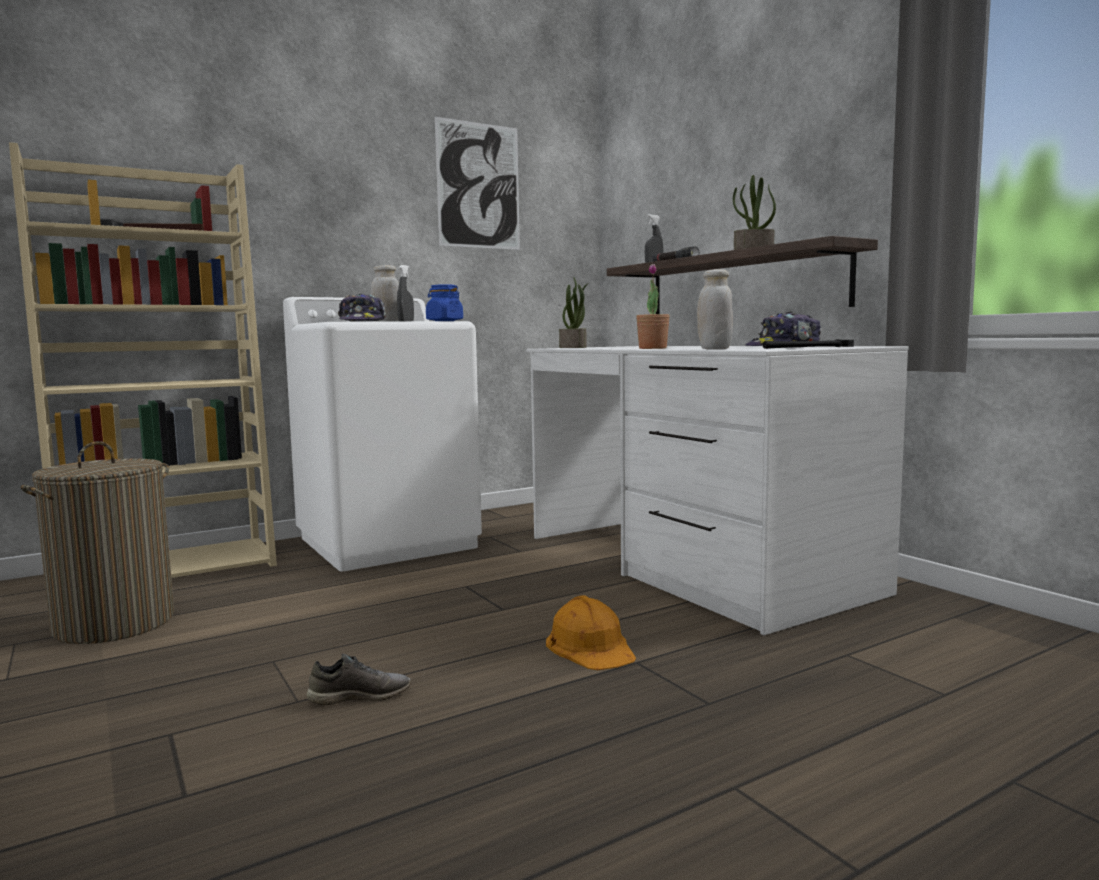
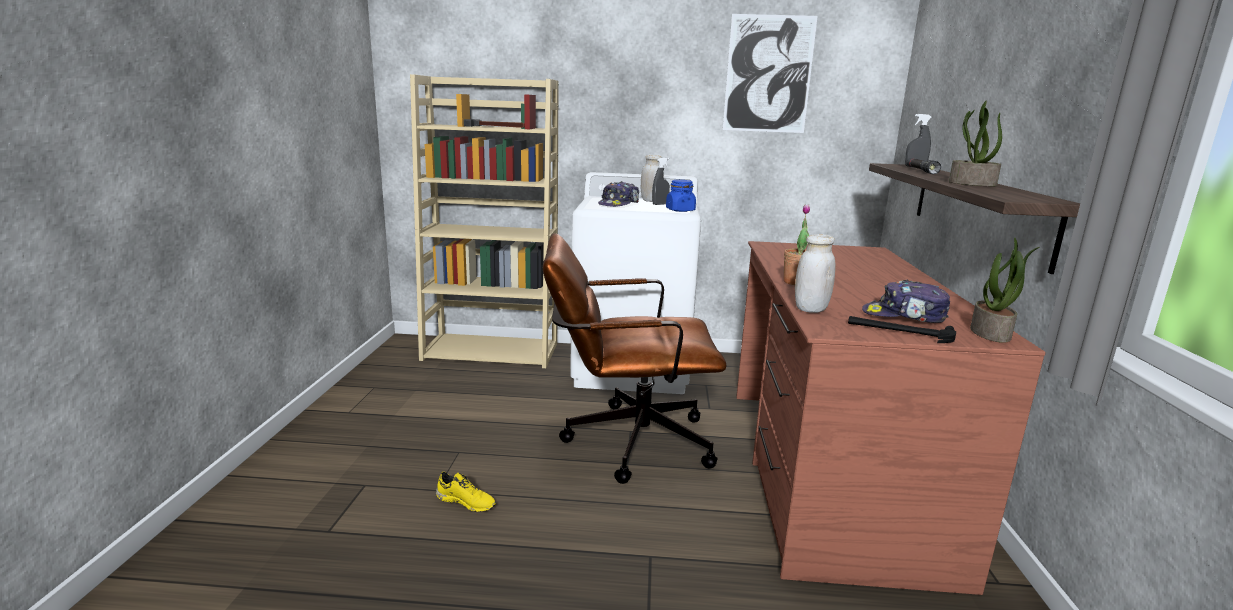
camera: 35 degrees right, 10 degrees up
laundry basket [21,441,174,644] -> none
grey shoe [307,653,411,705] -> yellow shoe [436,472,496,512]
white desk [526,346,909,635] -> brown desk [736,241,1046,595]
orange hard hat [546,595,636,670] -> none
potted plant [559,277,588,348] -> potted plant moved to [970,237,1039,343]
none -> brown office chair [543,233,727,484]

